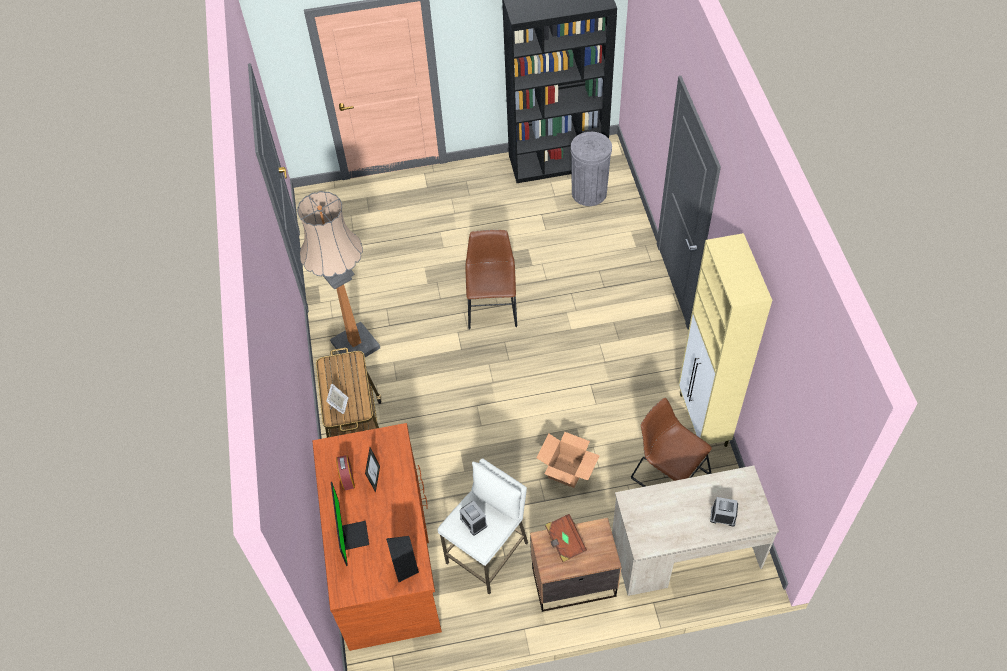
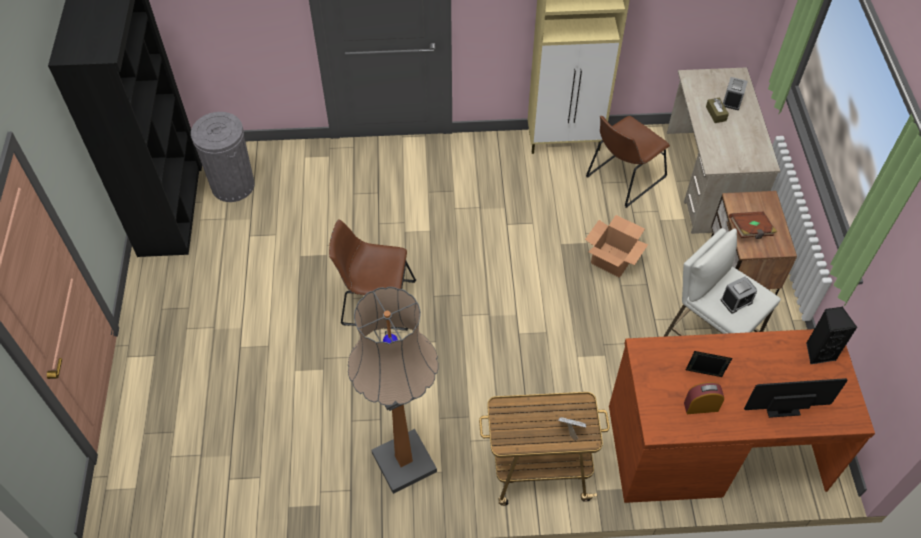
camera: 85 degrees left, 0 degrees up
none -> brown tissue box [706,98,729,123]

